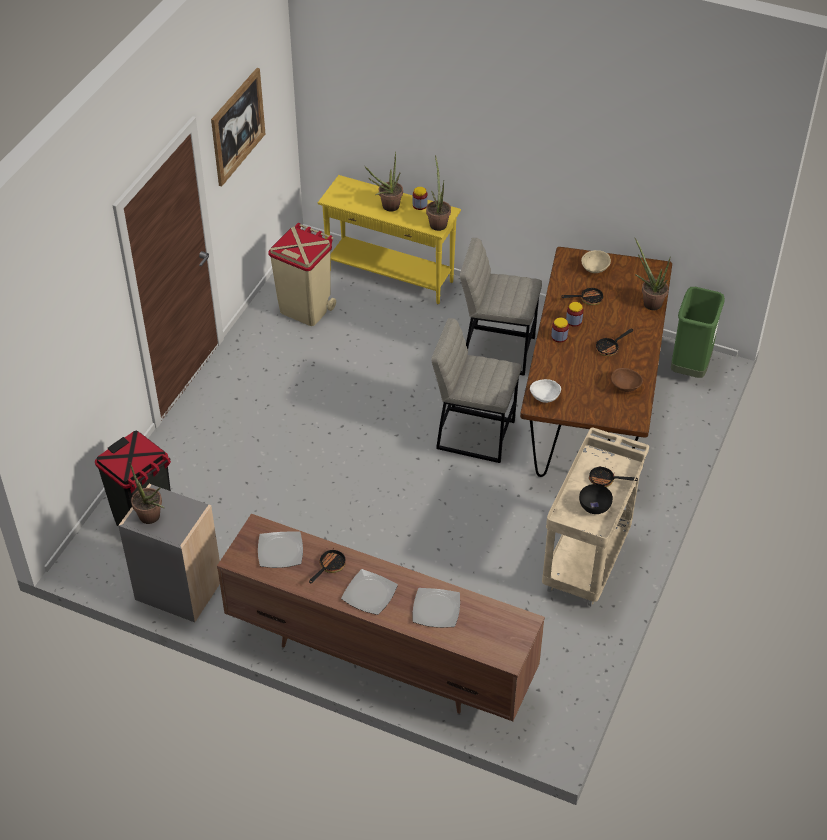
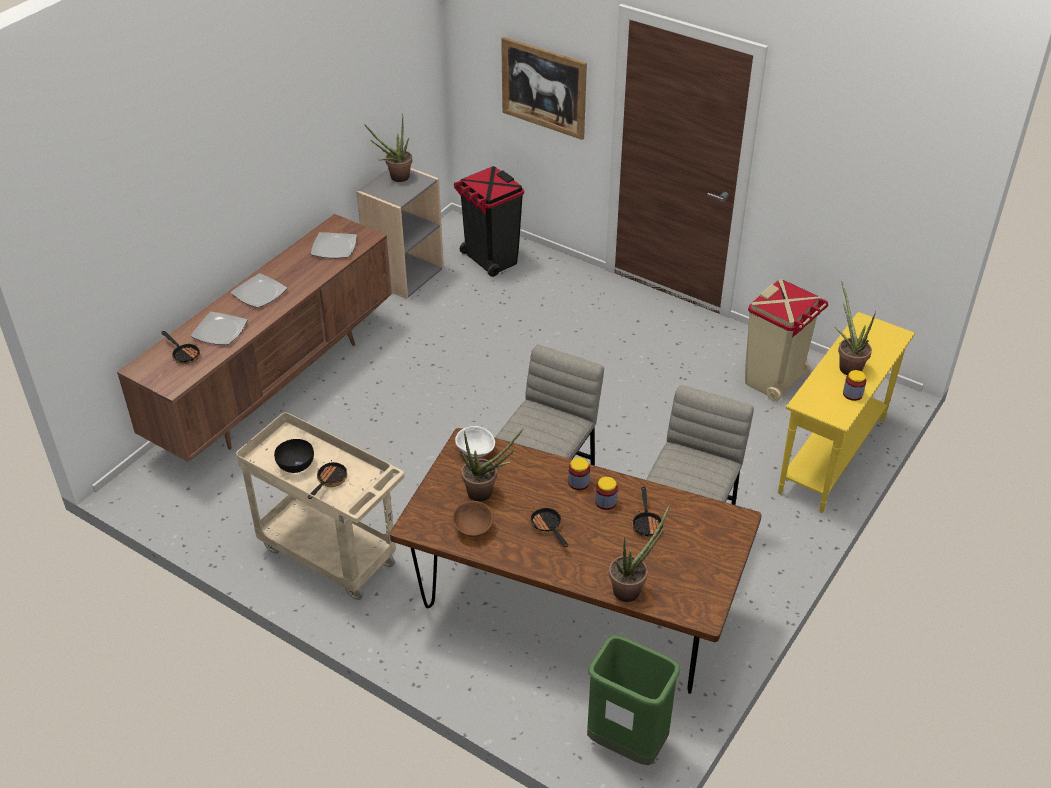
camera: 100 degrees right, 5 degrees down
picture [211,68,265,187] -> picture moved to [501,37,587,140]
frying pan [309,548,346,583] -> frying pan moved to [161,331,200,364]
potted plant [426,155,451,231] -> potted plant moved to [461,428,523,502]
beige bowl [581,250,611,273] -> none

